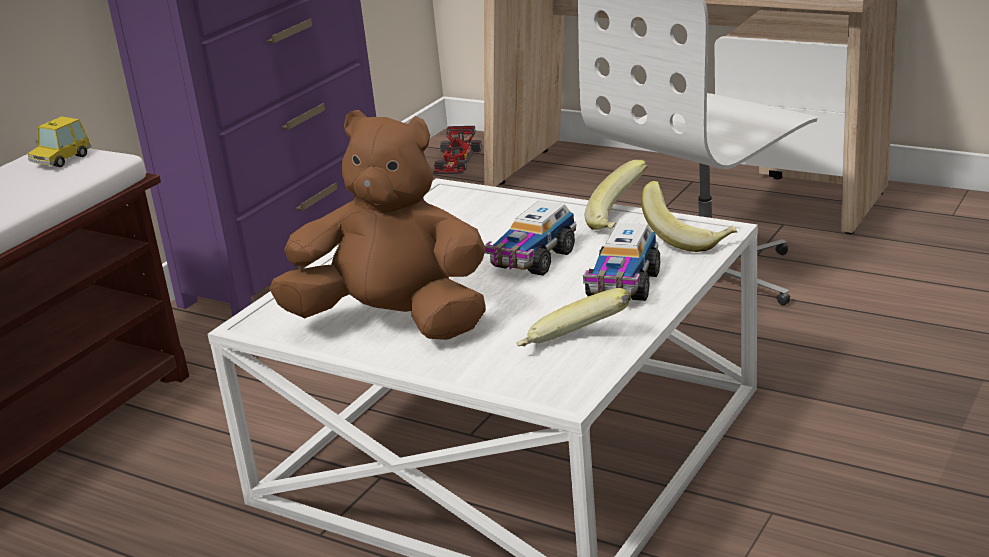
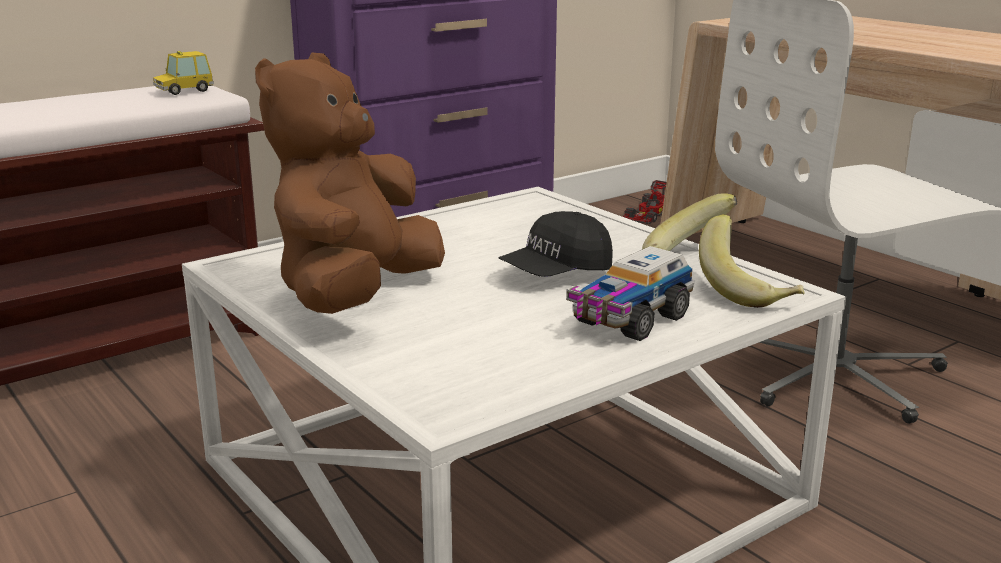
camera: 20 degrees right, 5 degrees down
brown plush toy [269,110,486,340] -> brown plush toy turned 105 degrees counterclockwise [255,52,445,314]
toy truck [484,200,576,276] -> black cap [498,211,613,277]
banana [517,288,631,346] -> none

